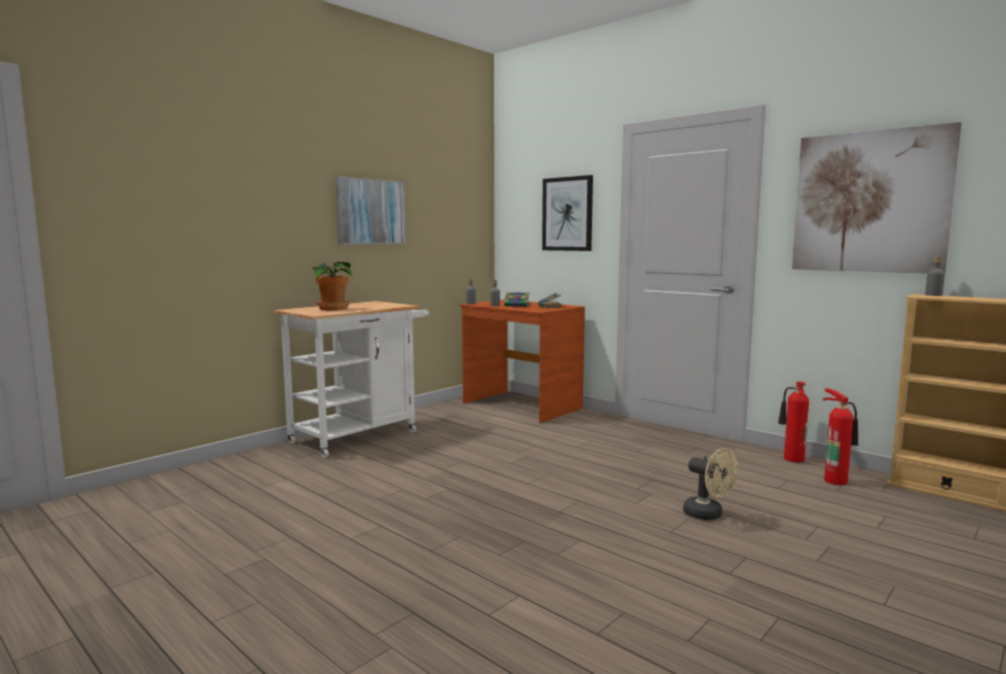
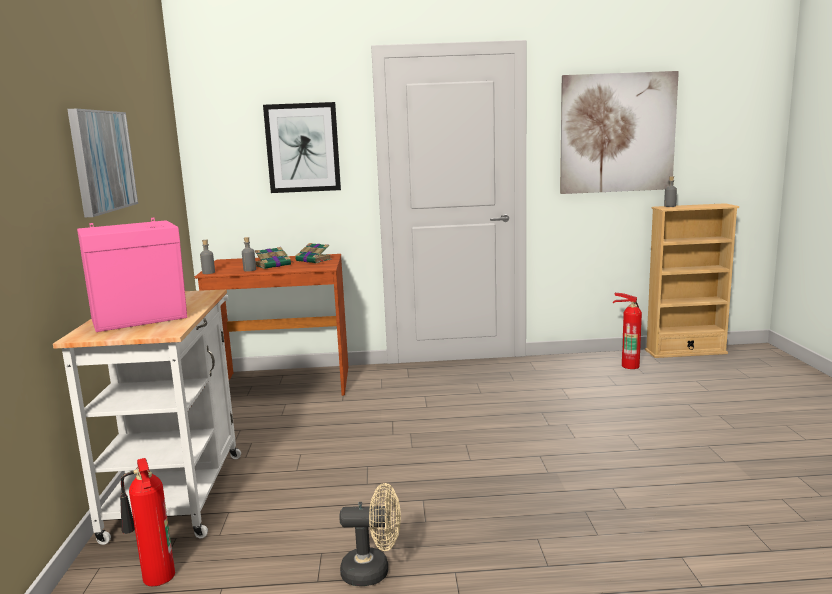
camera: 45 degrees left, 5 degrees up
potted plant [313,262,352,311] -> pink speaker [77,218,187,332]
beige fan [683,448,738,520] -> beige fan moved to [340,483,401,586]
fire extinguisher [778,382,809,463] -> fire extinguisher moved to [120,458,175,586]

